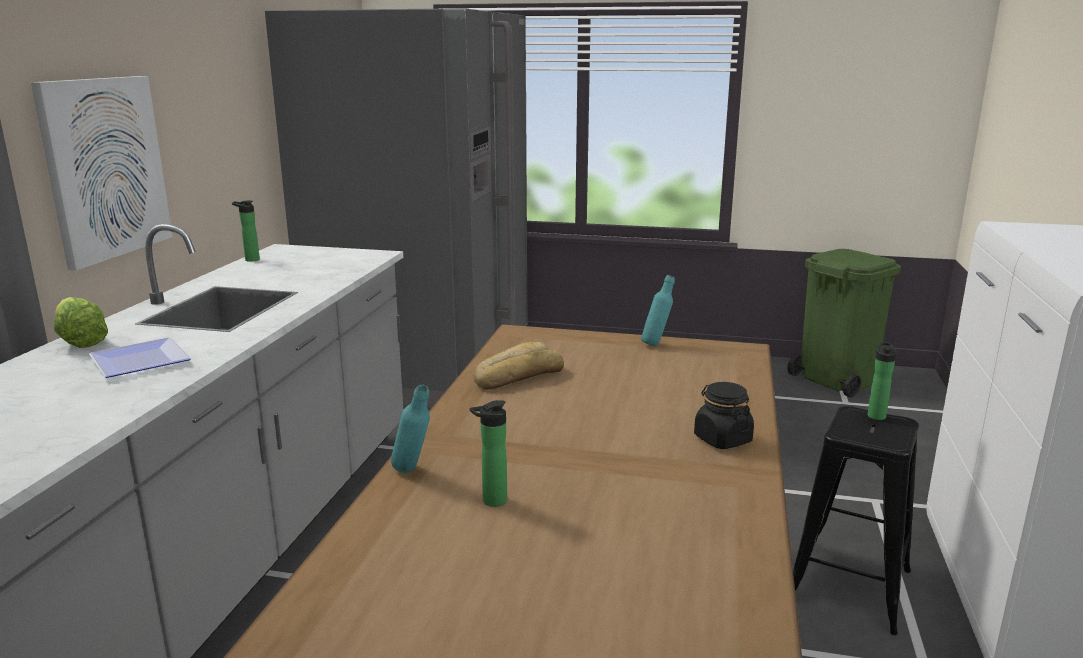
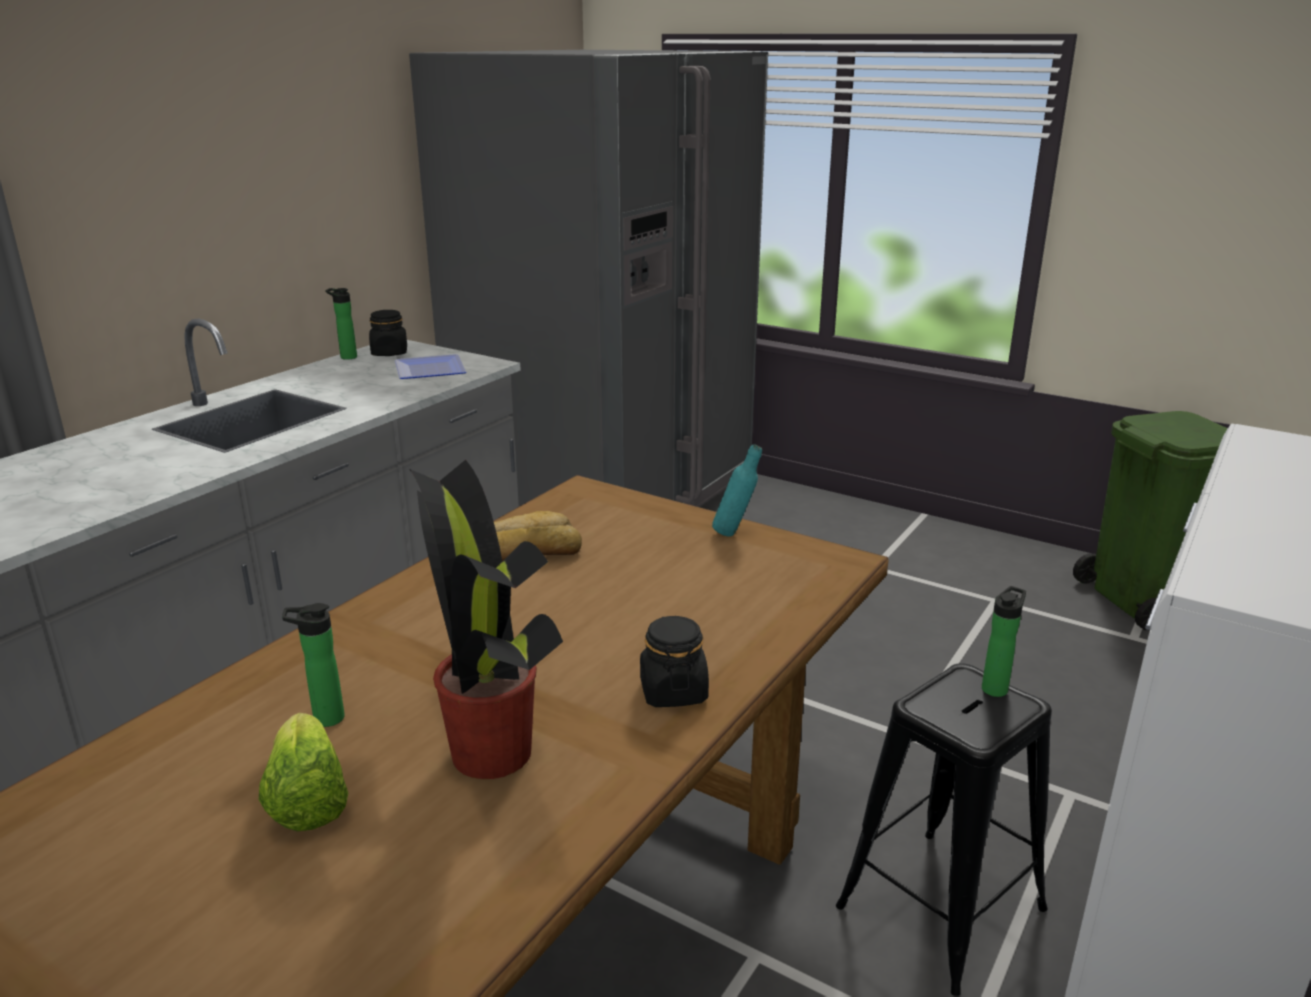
camera: 20 degrees right, 5 degrees up
picture [31,76,173,271] -> none
lettuce [54,297,108,348] -> lettuce moved to [259,713,348,831]
plate [89,338,191,378] -> plate moved to [395,354,466,379]
turquoise bottle [391,385,430,473] -> none
none -> black jar [369,310,407,356]
none -> potted plant [410,460,563,779]

